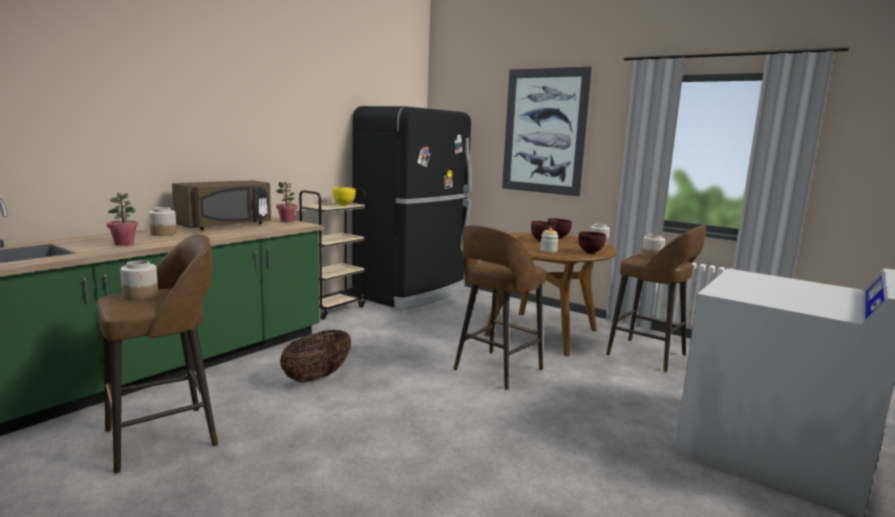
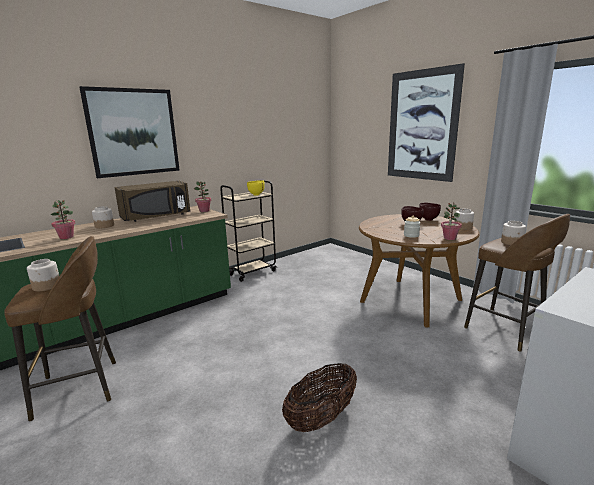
camera: 15 degrees right, 5 degrees up
basket [280,330,351,383] -> basket moved to [282,363,357,432]
black fridge [352,106,472,310] -> none
brown stool [453,225,546,390] -> none
brown bowl [578,231,606,254] -> potted plant [441,202,462,240]
none -> picture [79,86,180,178]

